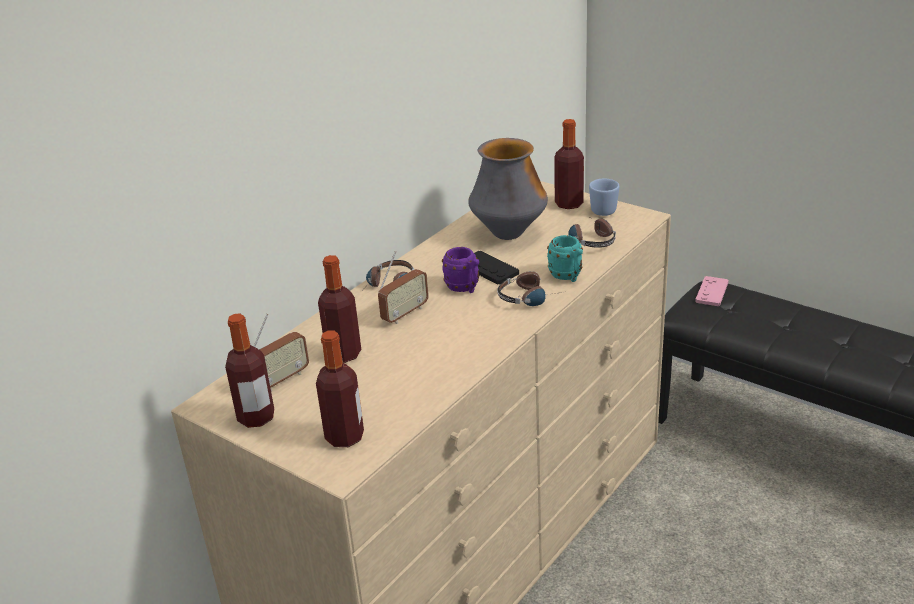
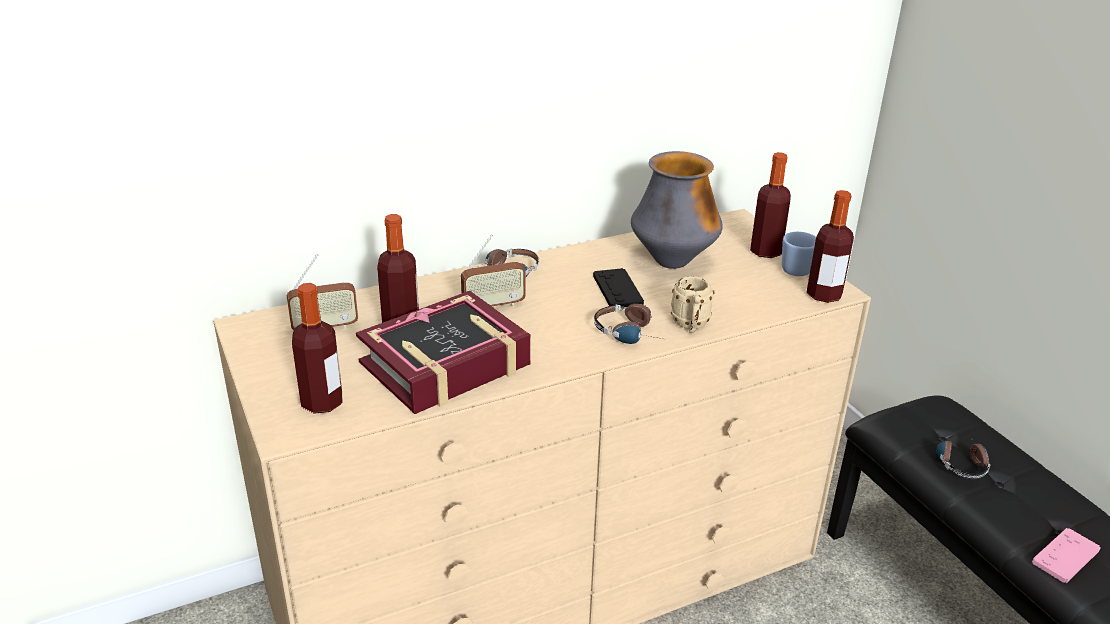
camera: 25 degrees right, 0 degrees up
bottle [225,313,274,428] -> bottle moved to [807,190,854,303]
purple mug [442,247,479,293] -> none
turquoise mug [547,235,583,282] -> beige mug [671,276,714,333]
headphones [568,216,616,248] -> headphones moved to [936,441,991,479]
pink game controller [695,276,729,306] -> pink game controller moved to [1032,528,1100,583]
none -> book [356,291,531,414]

